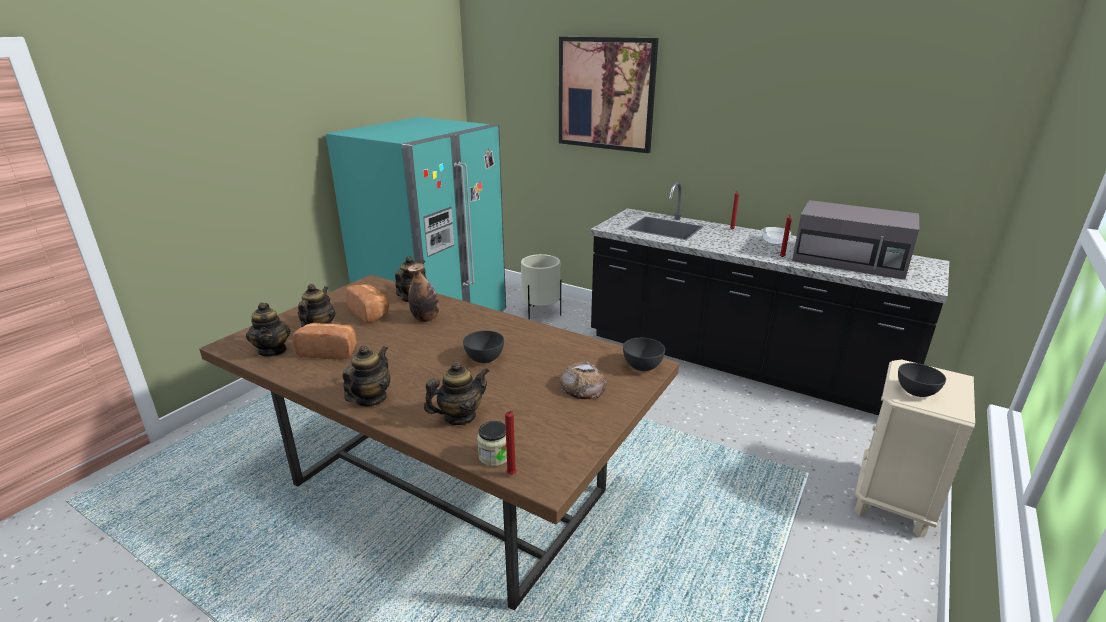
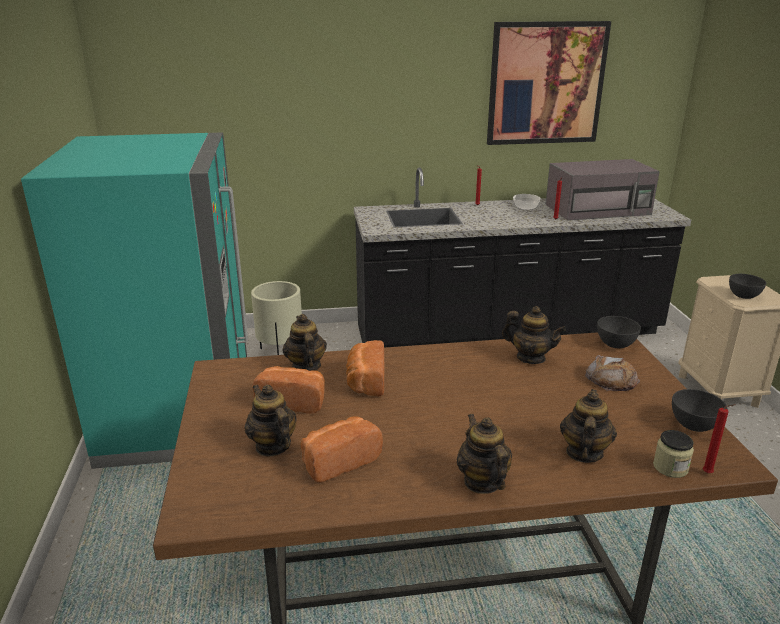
camera: 40 degrees left, 0 degrees up
teapot [246,303,290,357] -> teapot moved to [502,306,566,364]
bottle [408,263,439,322] -> bread [346,340,385,396]
grey bowl [463,331,504,363] -> grey bowl moved to [672,389,727,432]
picture [559,37,658,153] -> picture moved to [487,21,611,145]

